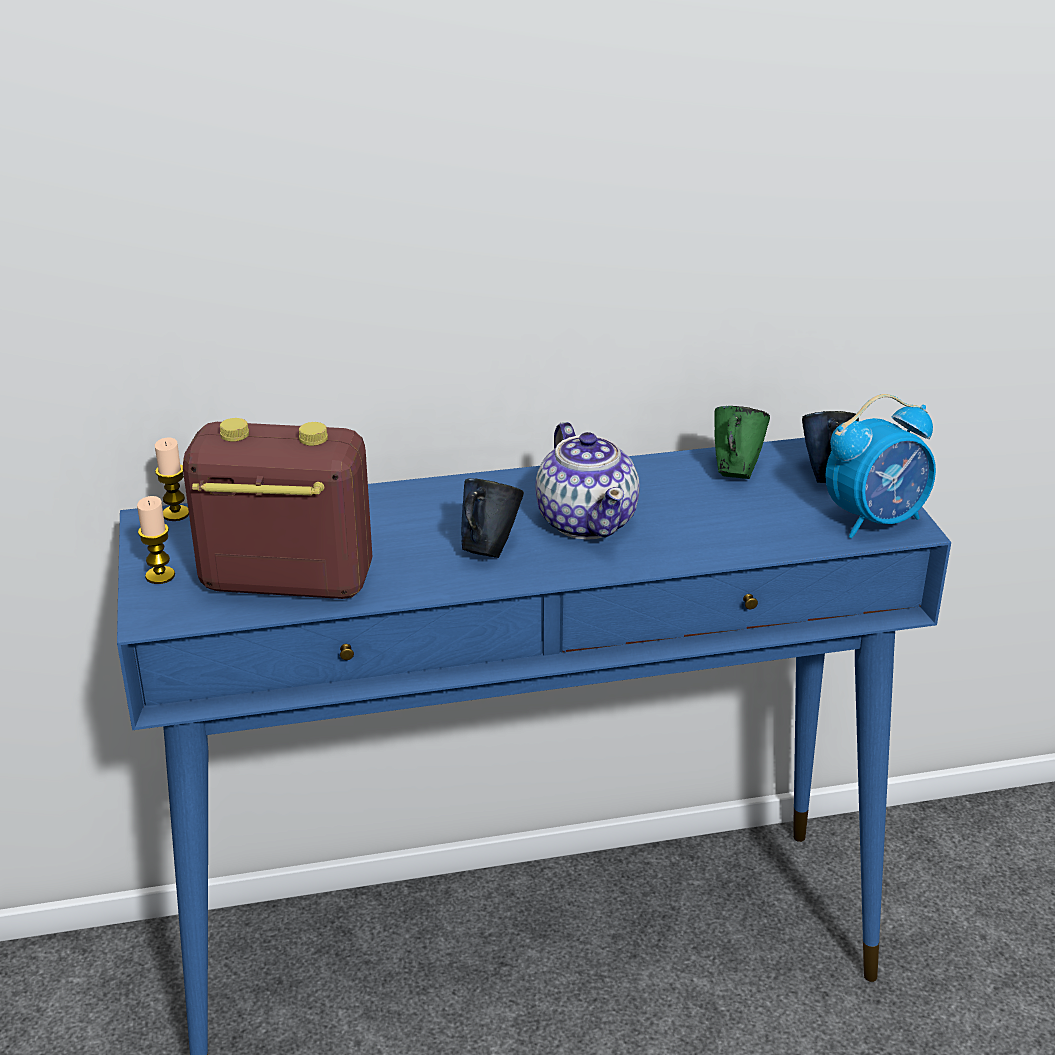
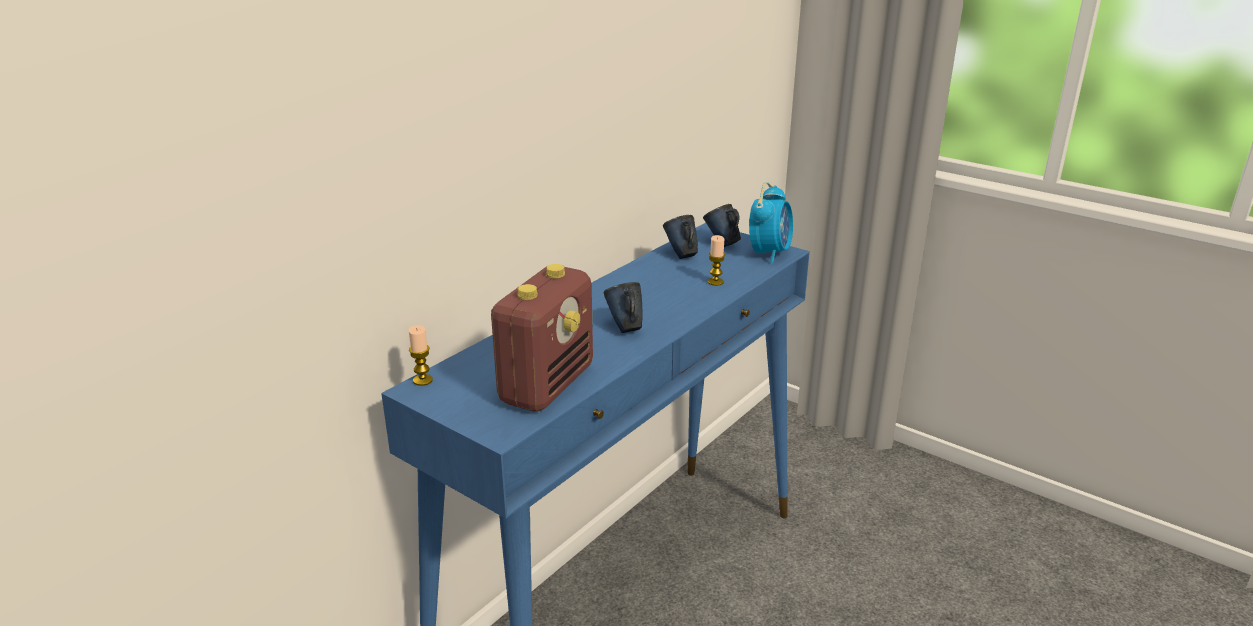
camera: 40 degrees left, 5 degrees down
candle [137,496,175,584] -> candle moved to [708,235,725,286]
radio [183,418,372,599] -> radio turned 150 degrees clockwise [491,264,593,412]
teapot [535,422,640,540] -> none
green mug [714,406,770,479] -> blue mug [663,215,698,259]

